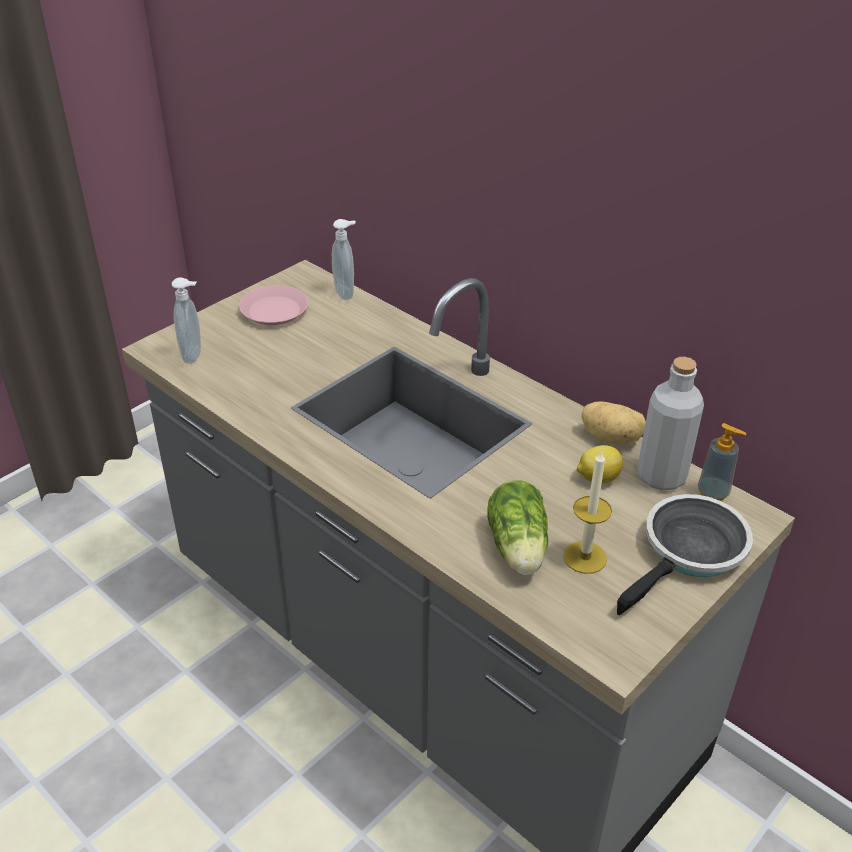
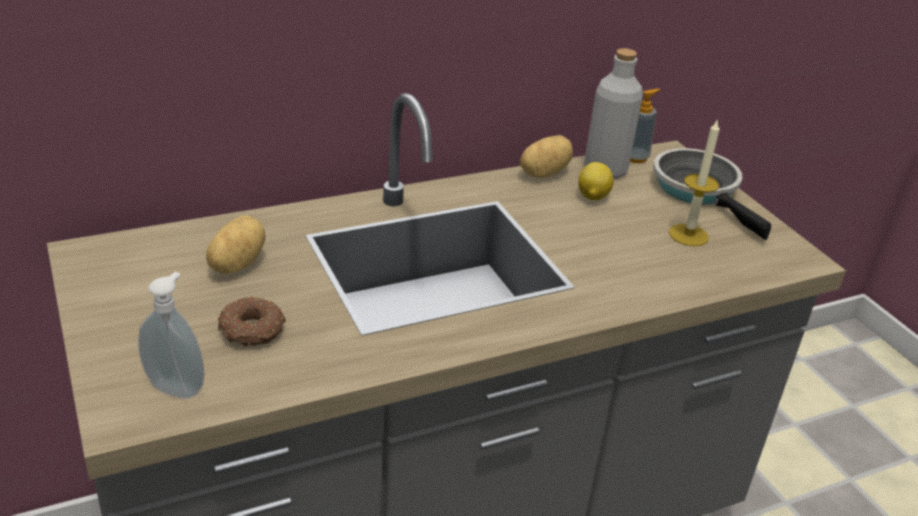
camera: 70 degrees left, 5 degrees down
pink plate [239,285,308,325] -> none
soap dispenser [332,219,356,300] -> none
lettuce [487,480,548,575] -> none
none -> potato [206,216,266,274]
none -> donut [218,297,286,347]

